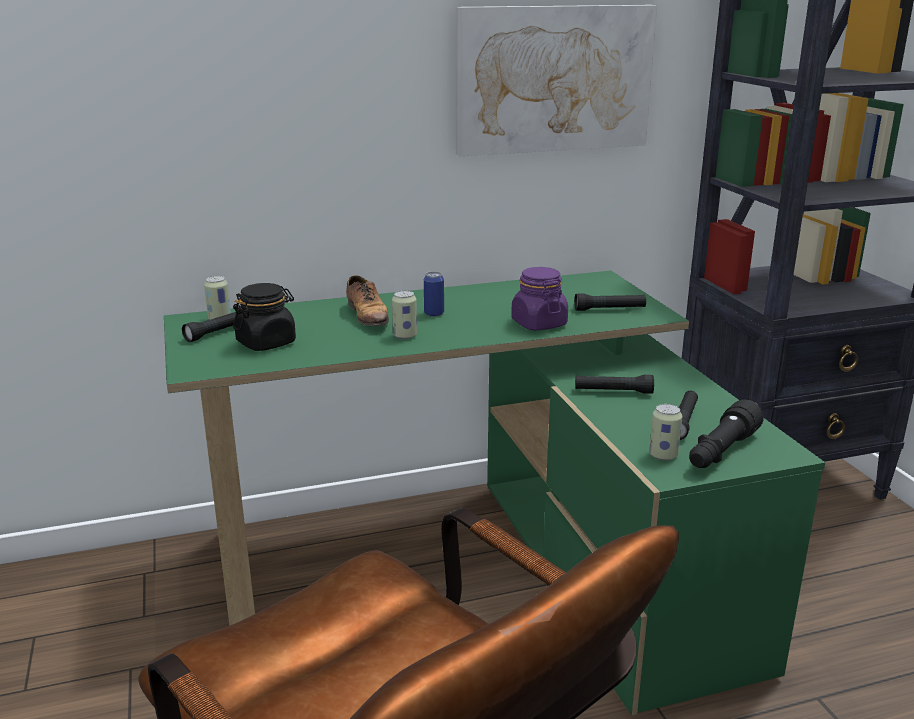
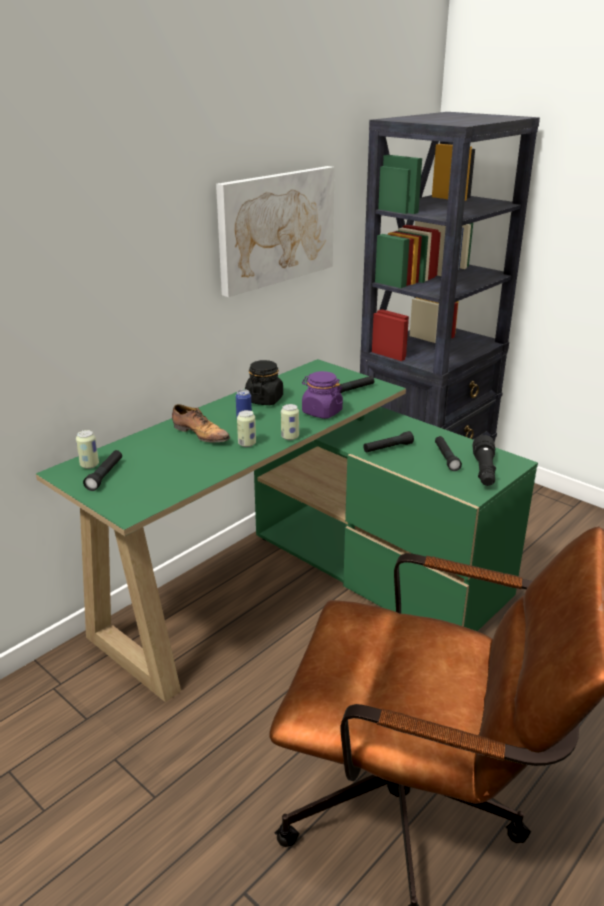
camera: 30 degrees left, 5 degrees up
black jar [233,283,296,351] -> black jar moved to [245,360,283,405]
can [649,404,682,461] -> can moved to [281,404,299,440]

